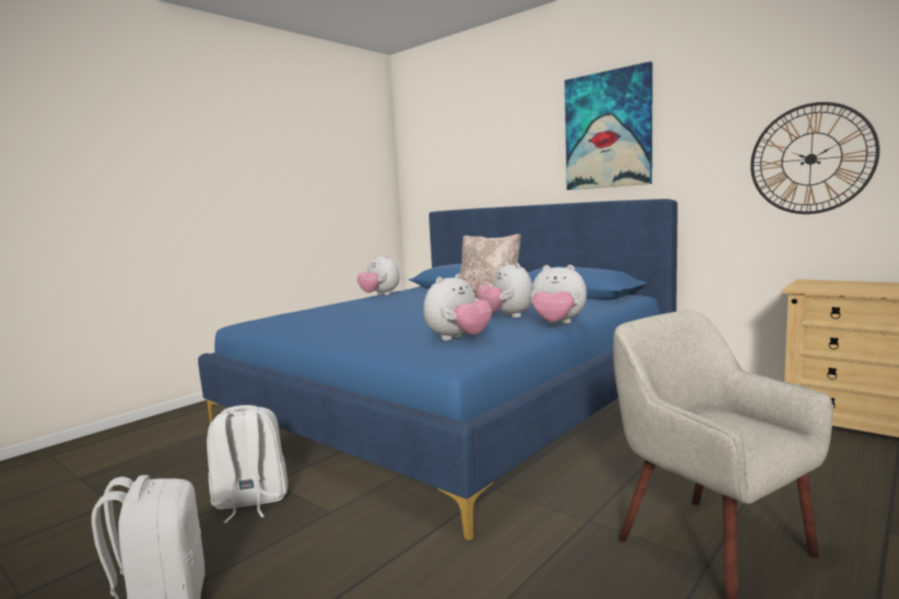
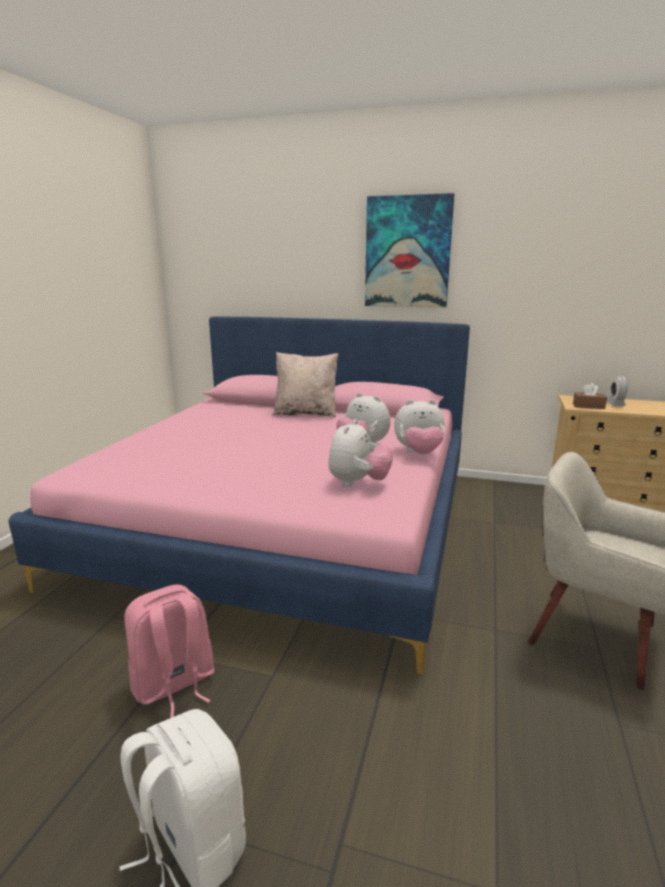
camera: 25 degrees left, 10 degrees up
blue bed [198,199,678,540] -> pink bed [9,317,470,674]
white backpack [207,405,288,523] -> pink backpack [124,584,215,718]
plush toy [357,255,399,295] -> none
wall clock [751,102,880,214] -> none
none -> brown tissue box [573,383,607,409]
none -> alarm clock [607,376,628,406]

